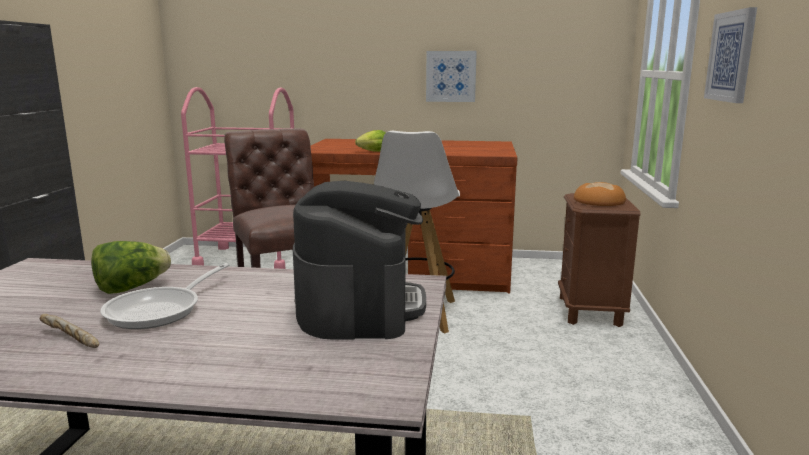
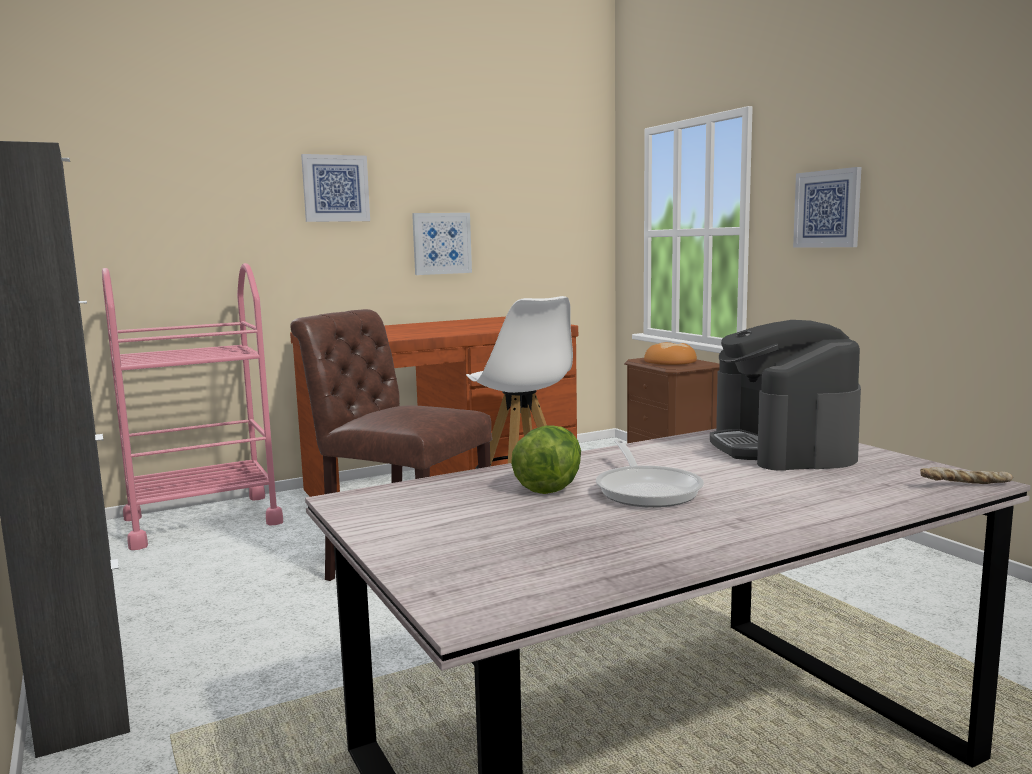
camera: 35 degrees left, 5 degrees down
bread [40,314,99,348] -> bread moved to [920,467,1013,484]
coffee machine [293,181,426,340] -> coffee machine turned 150 degrees counterclockwise [710,320,861,471]
lettuce [355,130,386,152] -> none
none -> picture [301,154,370,222]

